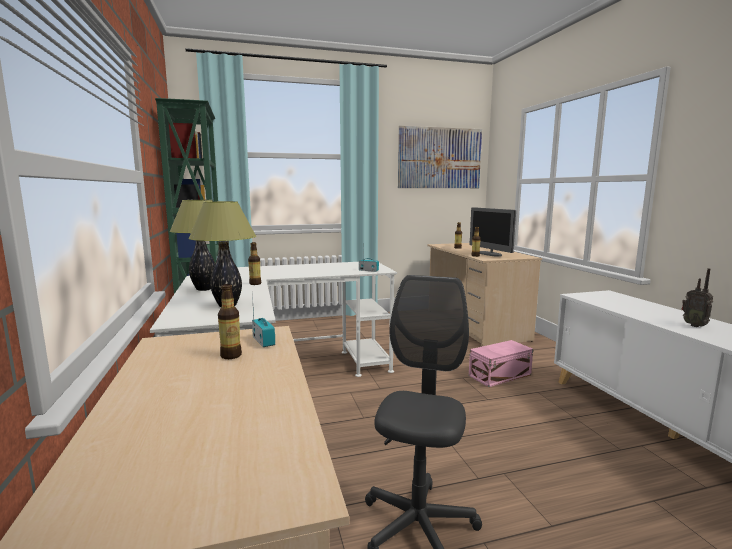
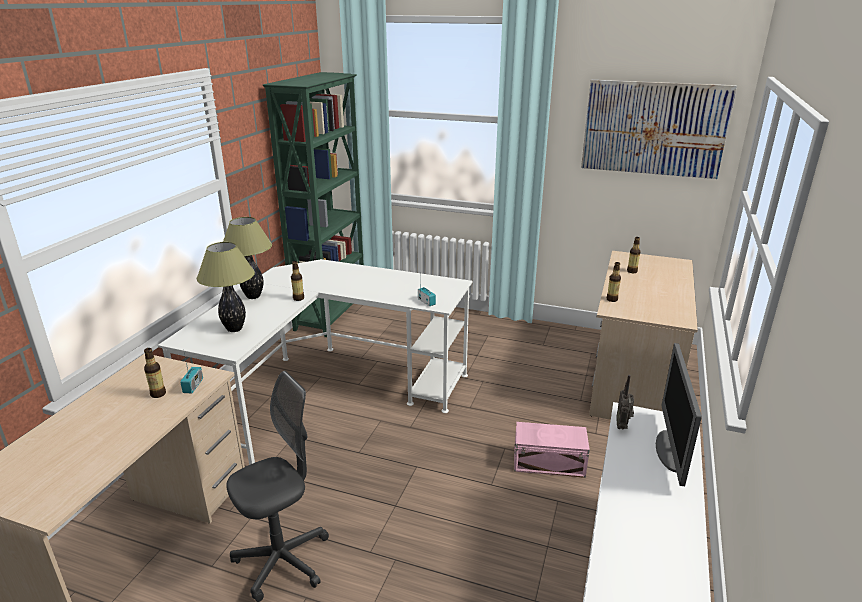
camera: 35 degrees right, 15 degrees up
monitor [469,207,516,257] -> monitor moved to [656,343,702,486]
radio [681,268,713,327] -> radio moved to [616,375,634,430]

